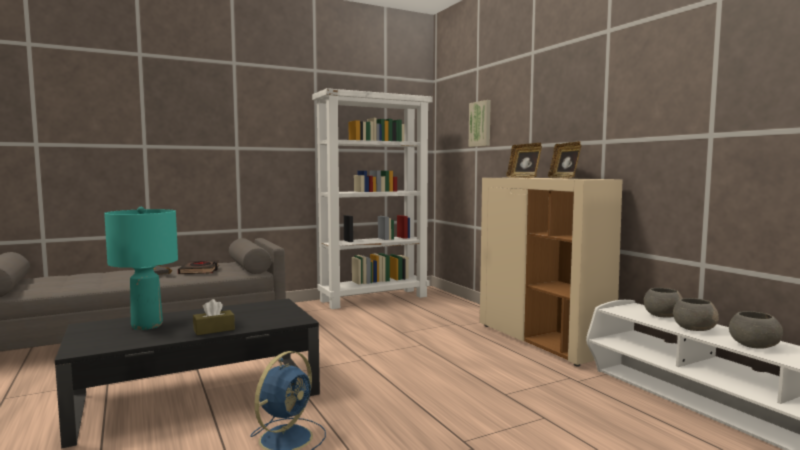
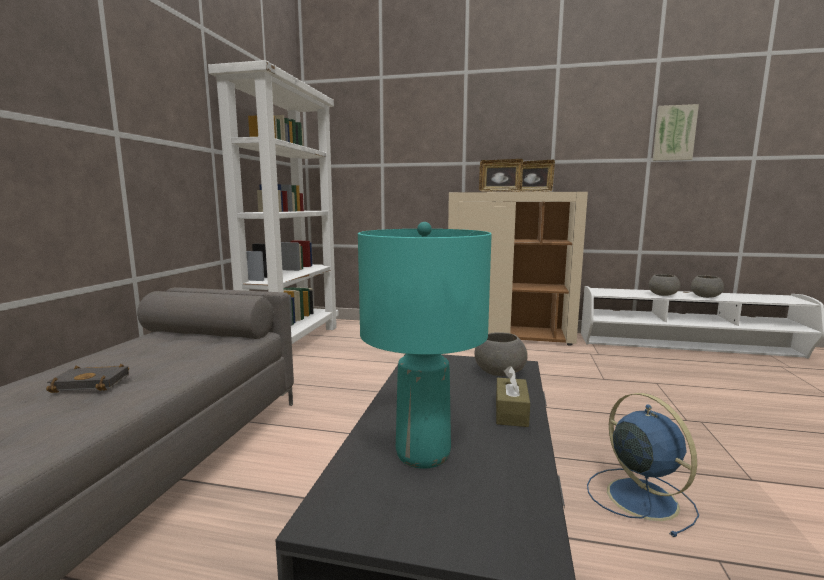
camera: 50 degrees left, 5 degrees up
black book [178,260,219,274] -> none
picture [469,100,491,147] -> picture moved to [652,104,699,161]
grey bowl [644,288,683,317] -> grey bowl moved to [474,332,528,376]

